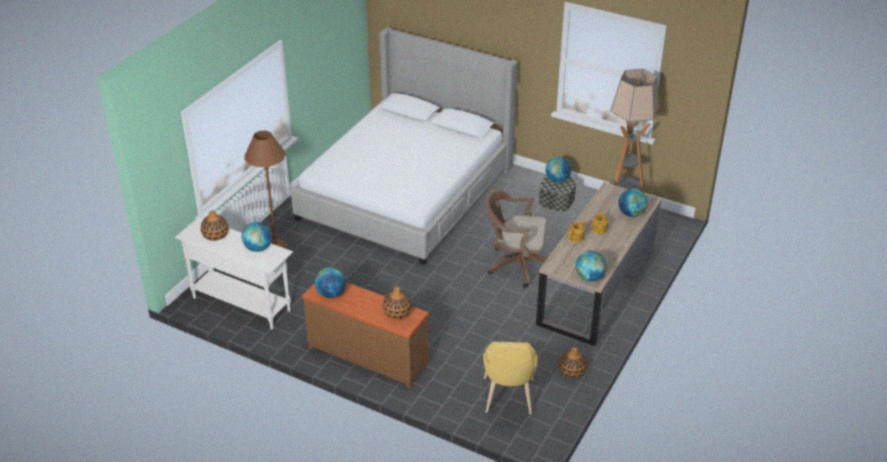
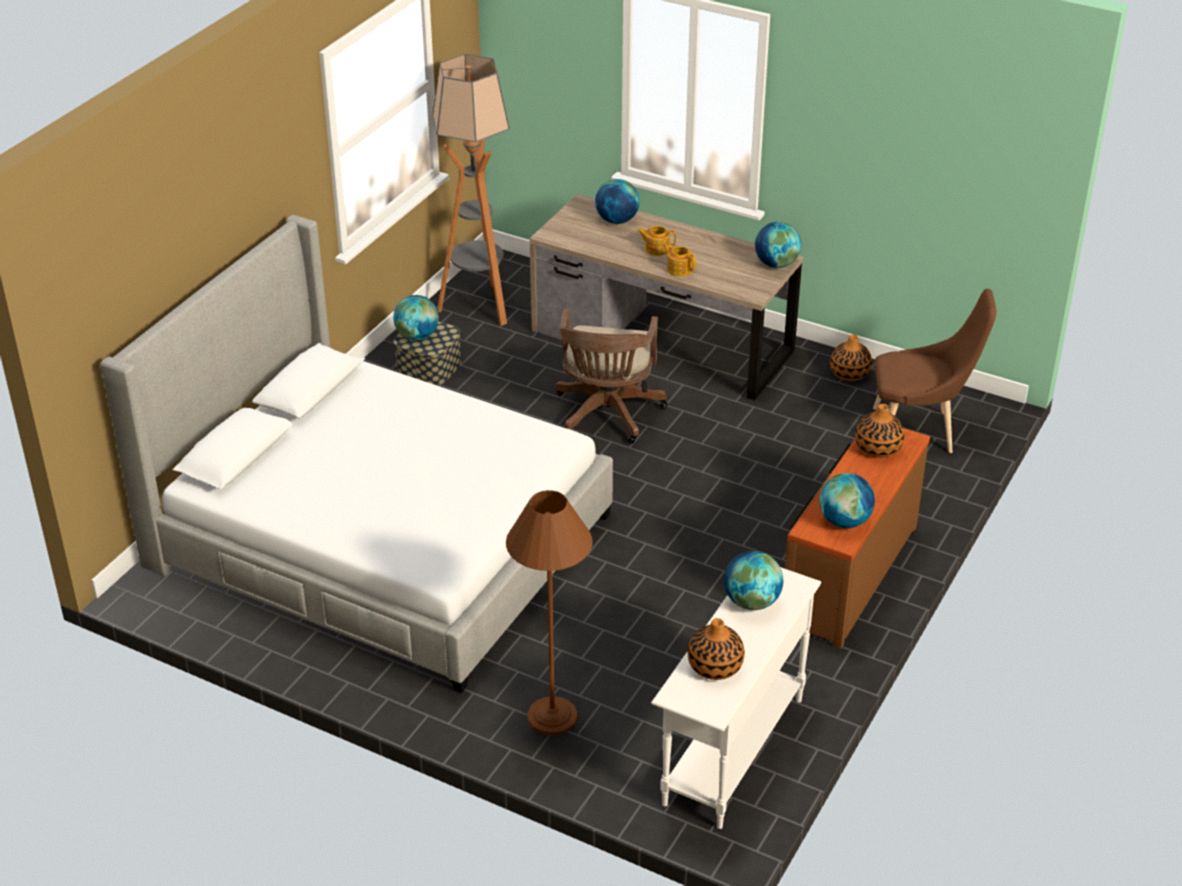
camera: 90 degrees left, 0 degrees up
yellow chair [483,342,537,414] -> brown chair [873,289,997,453]

